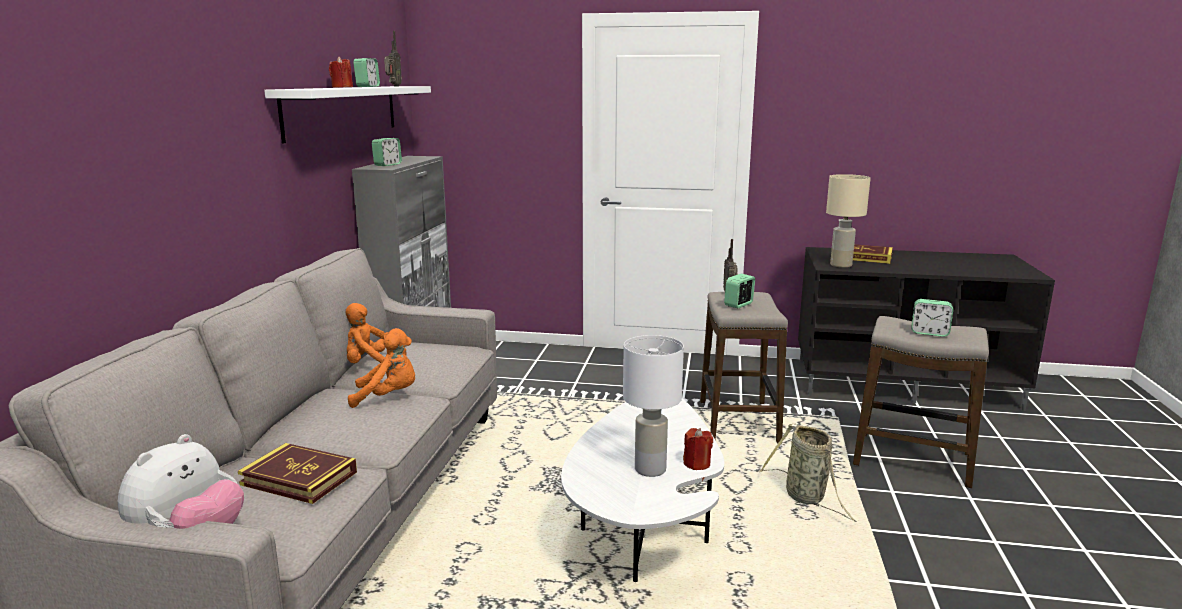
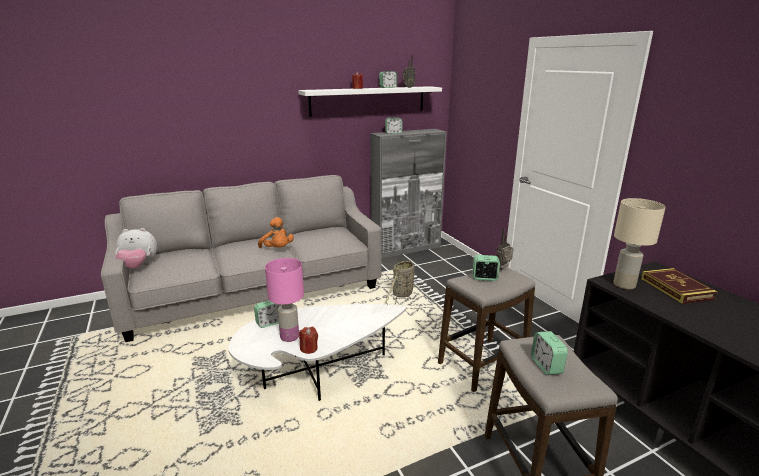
camera: 55 degrees right, 5 degrees up
book [238,443,357,504] -> none
orange plush toy [346,303,406,363] -> none
white table lamp [623,335,684,477] -> pink table lamp [265,258,304,342]
basket [760,424,857,522] -> basket moved to [385,260,415,305]
none -> alarm clock [254,300,281,328]

